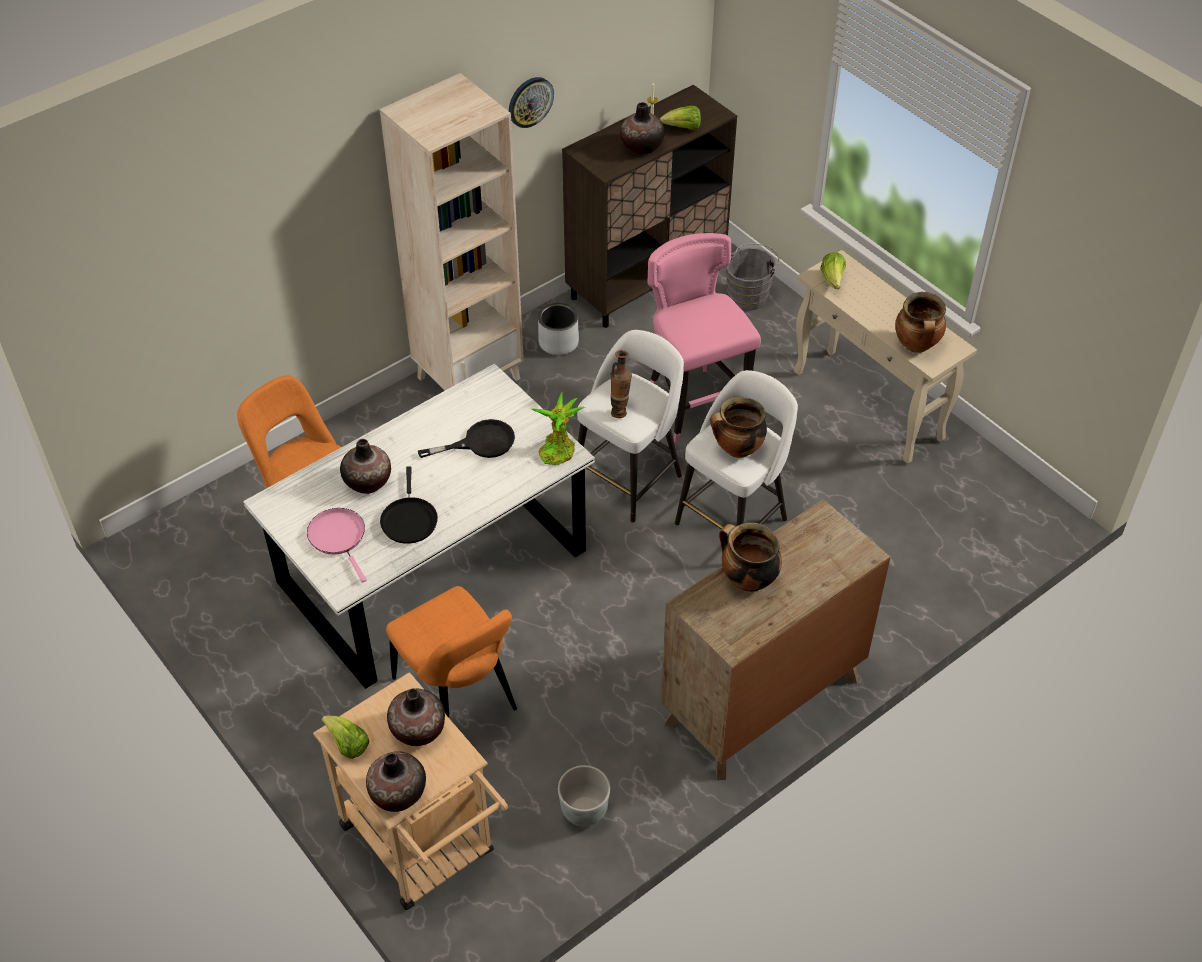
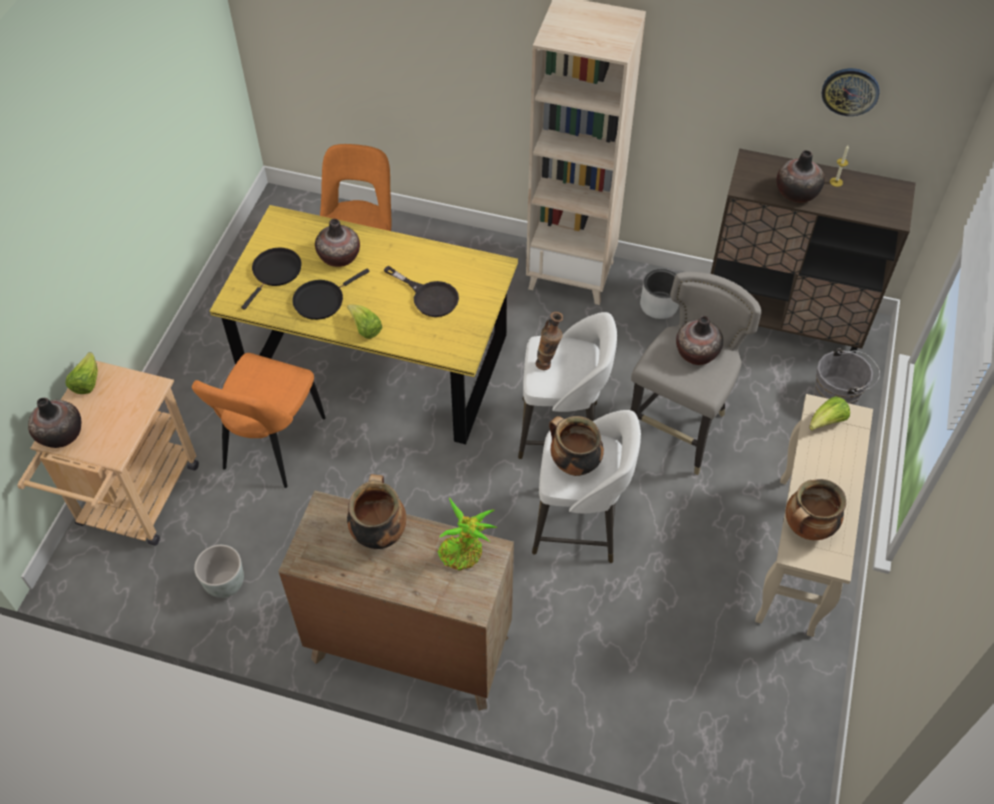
camera: 55 degrees right, 5 degrees up
white dining table [243,364,595,689] -> yellow dining table [210,205,518,444]
pink frying pan [307,508,367,583] -> black frying pan [241,248,302,310]
vase [387,689,445,746] -> vase moved to [676,316,723,365]
wall clock [509,77,554,128] -> wall clock moved to [821,68,880,116]
potted plant [531,392,586,465] -> potted plant moved to [438,497,498,571]
pink stool [648,233,761,443] -> grey stool [631,272,761,475]
lettuce [660,106,701,130] -> lettuce moved to [347,305,382,339]

